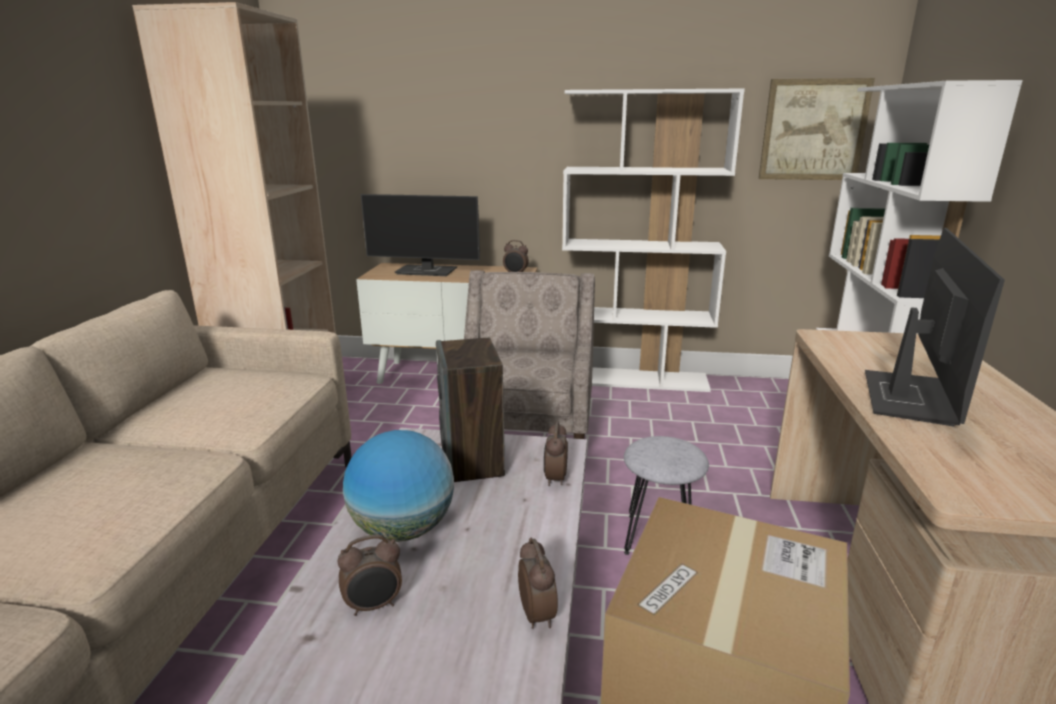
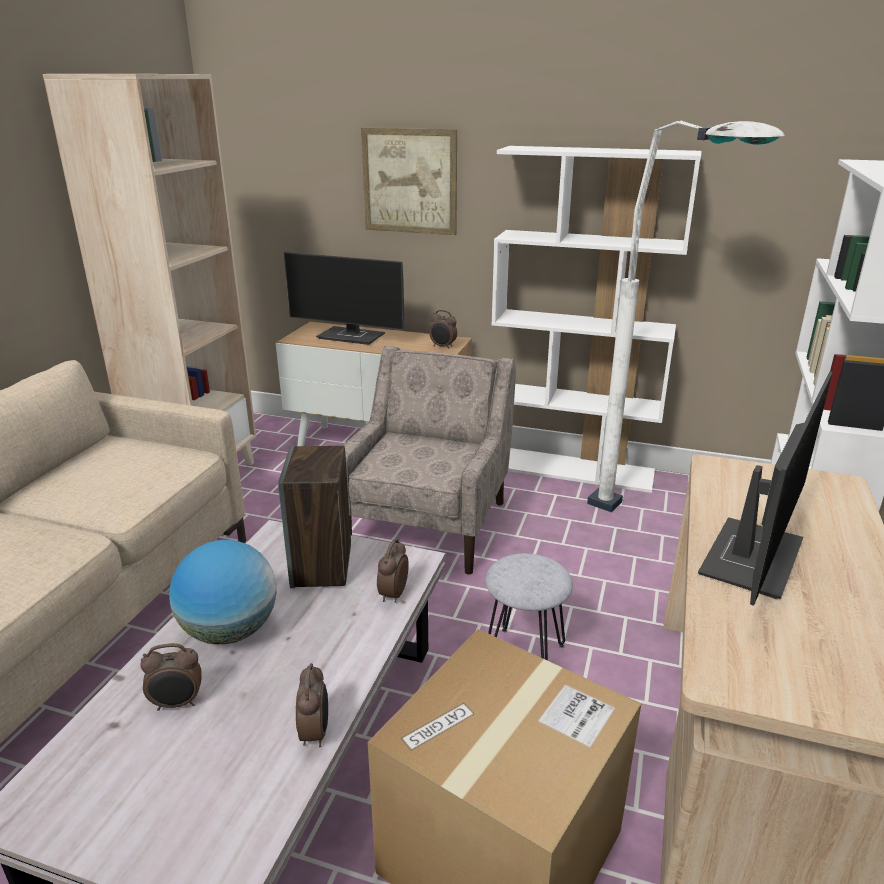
camera: 10 degrees right, 5 degrees up
picture [759,78,875,180] -> picture moved to [361,128,457,235]
none -> white floor lamp [587,121,785,512]

